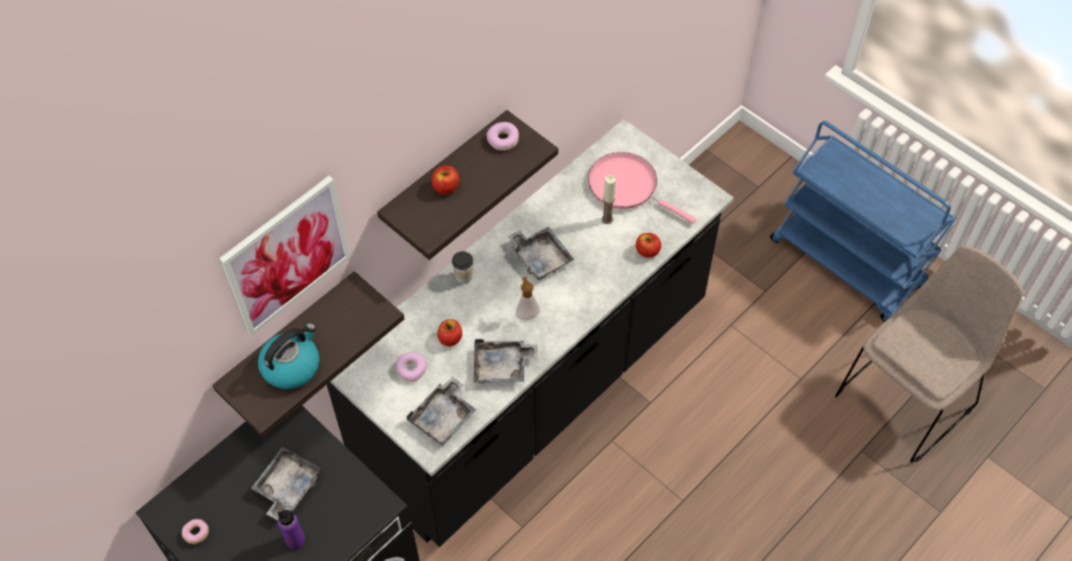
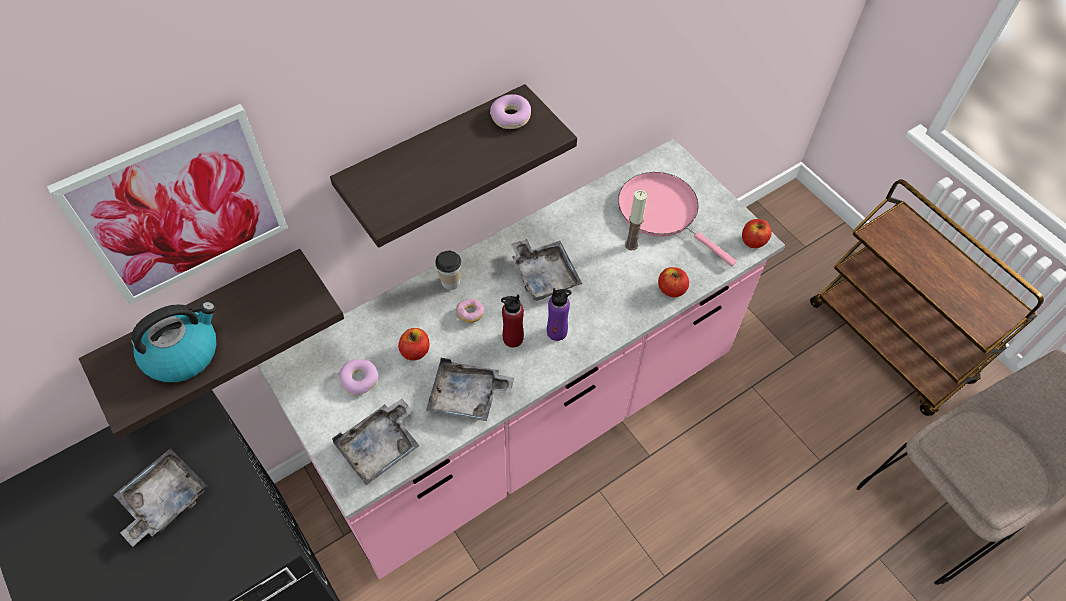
camera: 10 degrees right, 0 degrees up
donut [182,519,209,544] -> donut moved to [456,299,484,323]
purple bottle [278,510,305,549] -> purple bottle moved to [547,288,572,341]
black counter [327,119,734,547] -> pink counter [257,139,785,579]
apple [432,166,459,195] -> apple moved to [742,219,772,248]
soap dispenser [516,277,540,320] -> red bottle [501,295,524,347]
blue cart [770,121,956,322] -> brown cart [810,179,1044,416]

